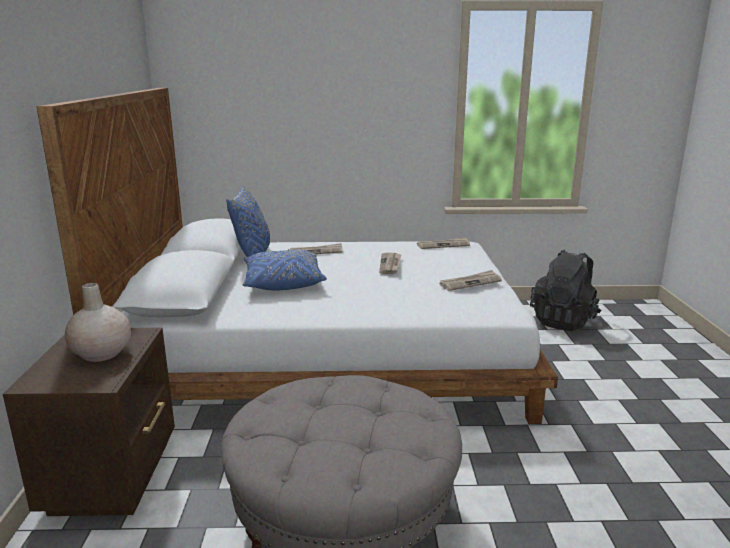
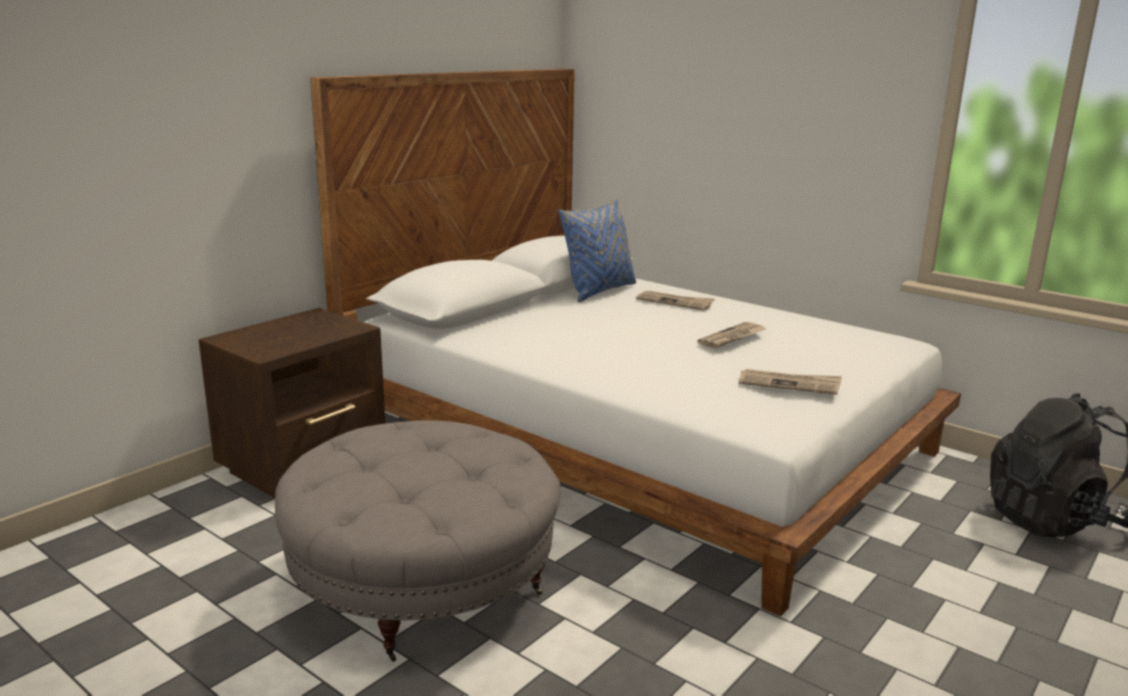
camera: 40 degrees right, 0 degrees up
beige vase [65,283,131,362] -> none
blue pillow [242,250,327,291] -> none
newspaper [417,237,470,249] -> none

